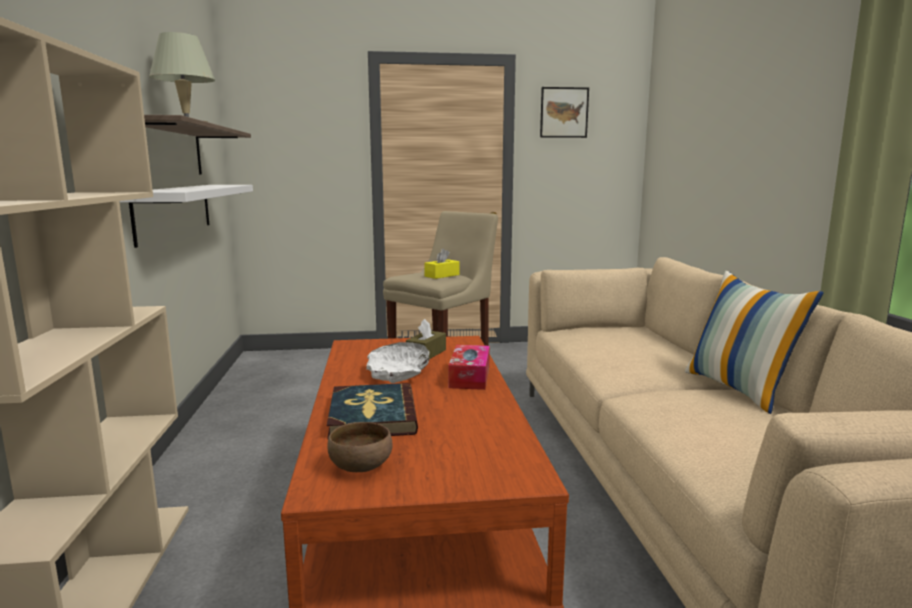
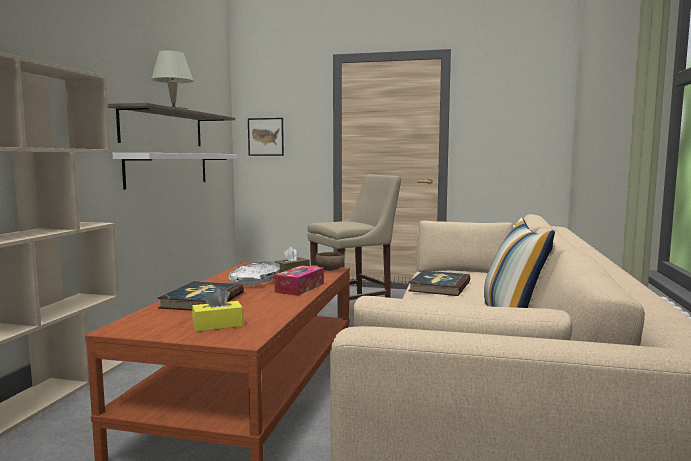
camera: 20 degrees right, 5 degrees down
brown bowl [328,422,393,472] -> brown bowl moved to [316,252,345,271]
yellow tissue box [424,249,460,279] -> yellow tissue box moved to [192,287,243,332]
picture [540,87,589,138] -> picture moved to [248,118,284,156]
none -> book [408,270,470,296]

